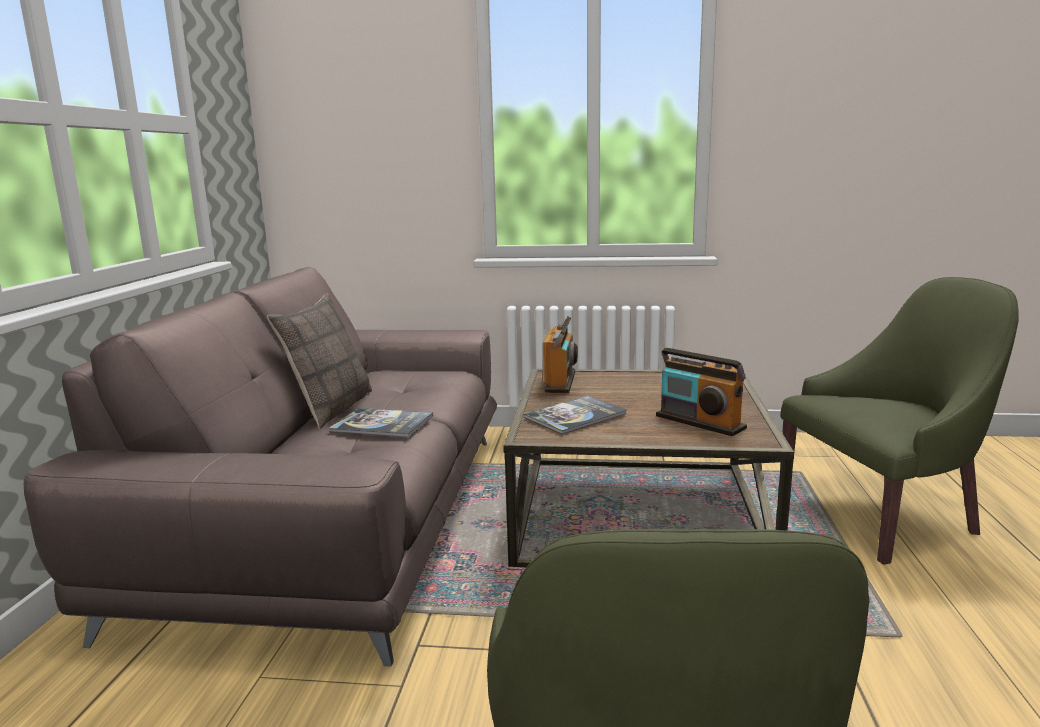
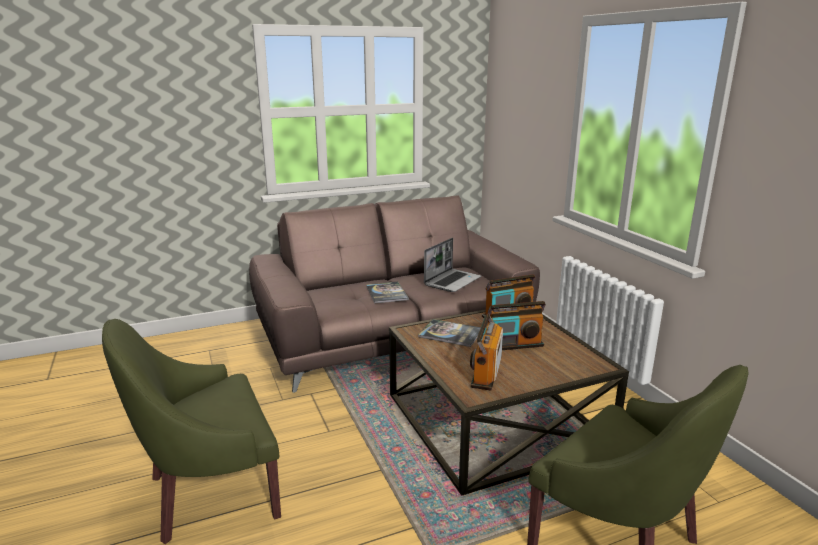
camera: 60 degrees right, 5 degrees up
pillow [267,293,372,429] -> none
none -> laptop [424,238,481,292]
none -> radio [487,301,546,350]

